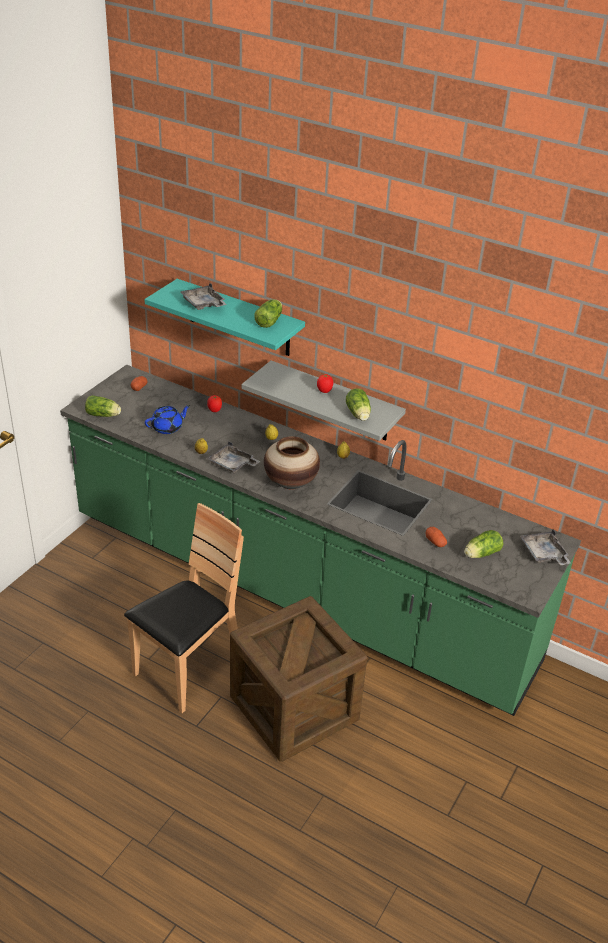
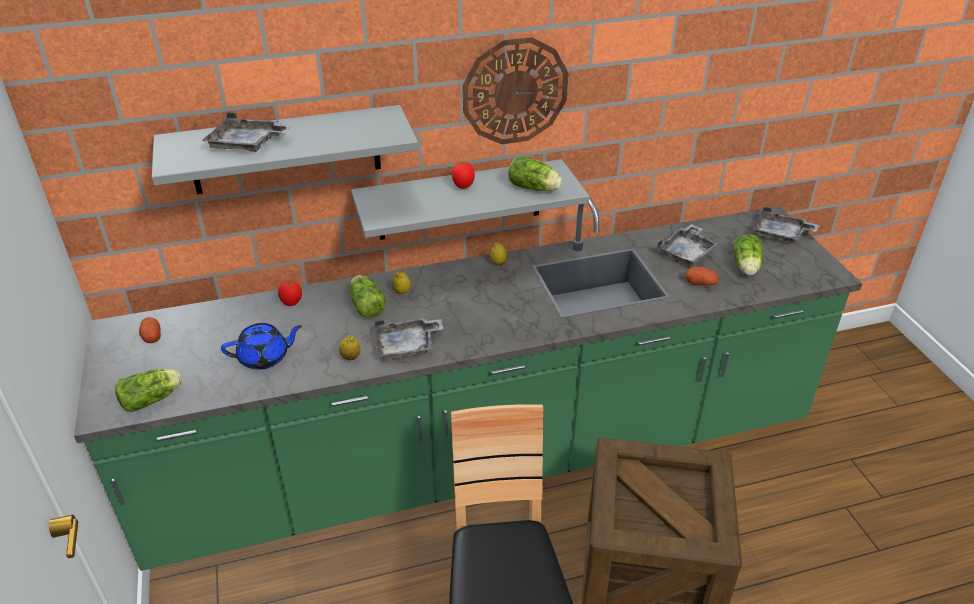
camera: 45 degrees left, 0 degrees up
turquoise shelf [145,279,305,356] -> grey shelf [152,105,418,194]
blue teapot [145,405,191,434] -> blue teapot turned 60 degrees clockwise [221,323,302,370]
lettuce [255,299,282,328] -> lettuce moved to [350,275,386,318]
vase [264,436,320,490] -> none
none -> wall clock [463,37,569,144]
none -> grey tray [657,224,719,266]

